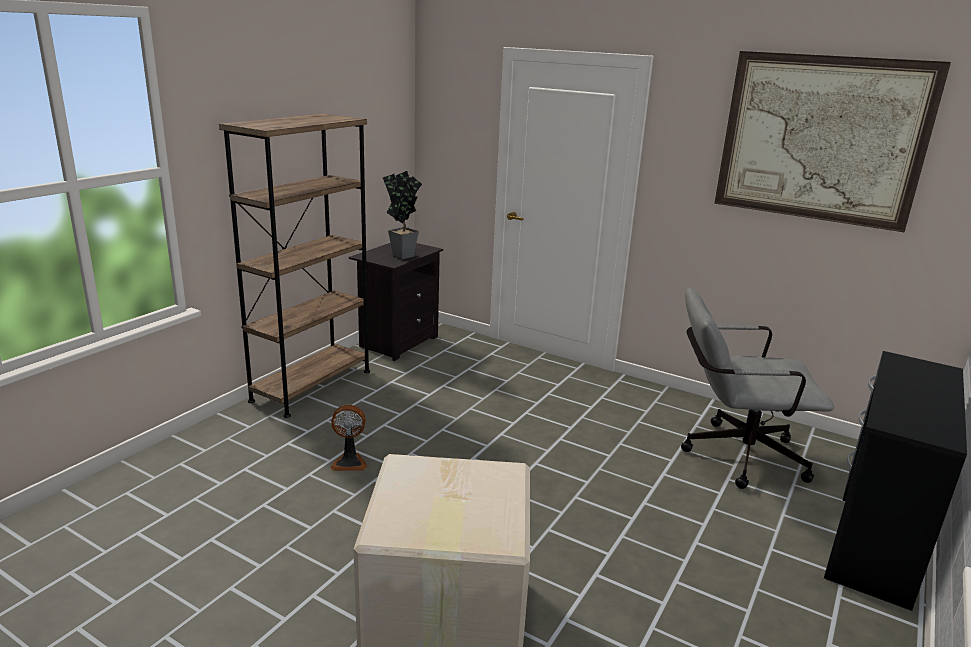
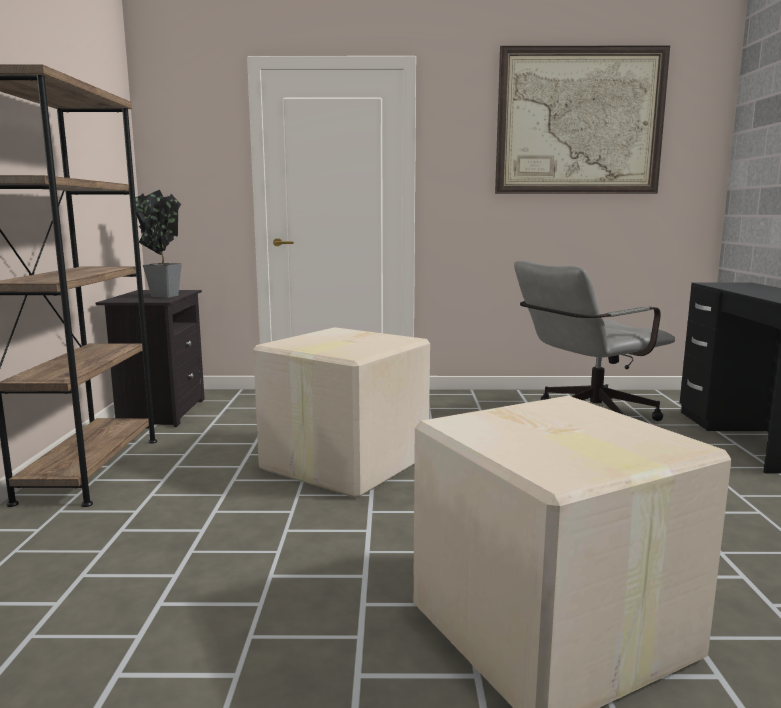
camera: 30 degrees left, 10 degrees down
fan [330,405,367,471] -> none
none -> cardboard box [253,327,430,498]

